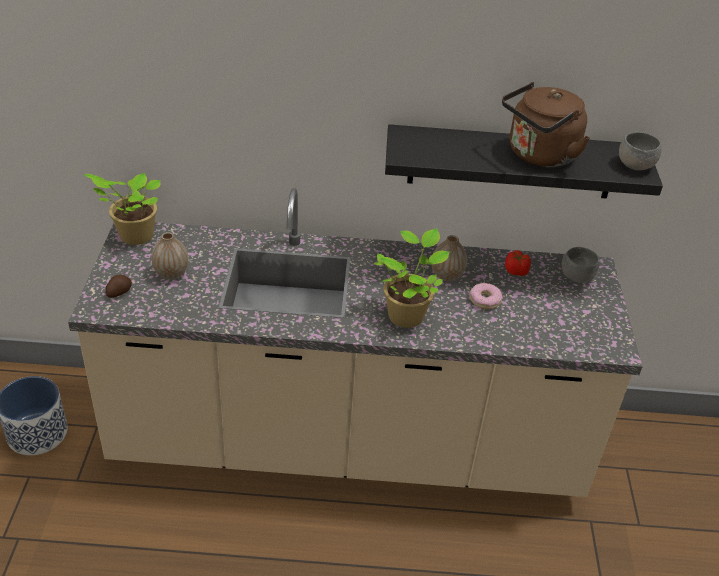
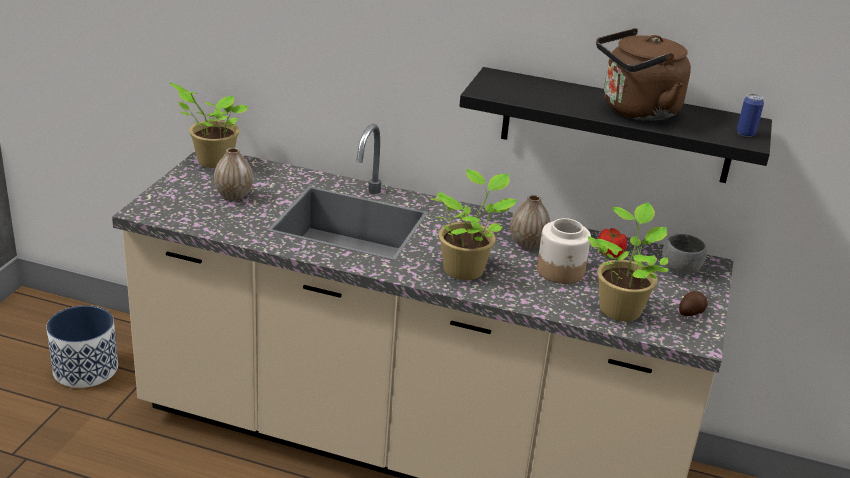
camera: 15 degrees right, 10 degrees down
potato [106,275,132,298] -> potato moved to [679,291,708,316]
donut [469,283,503,309] -> jar [537,218,591,284]
grey bowl [619,132,662,170] -> can [737,93,764,137]
none -> potted plant [588,202,669,321]

